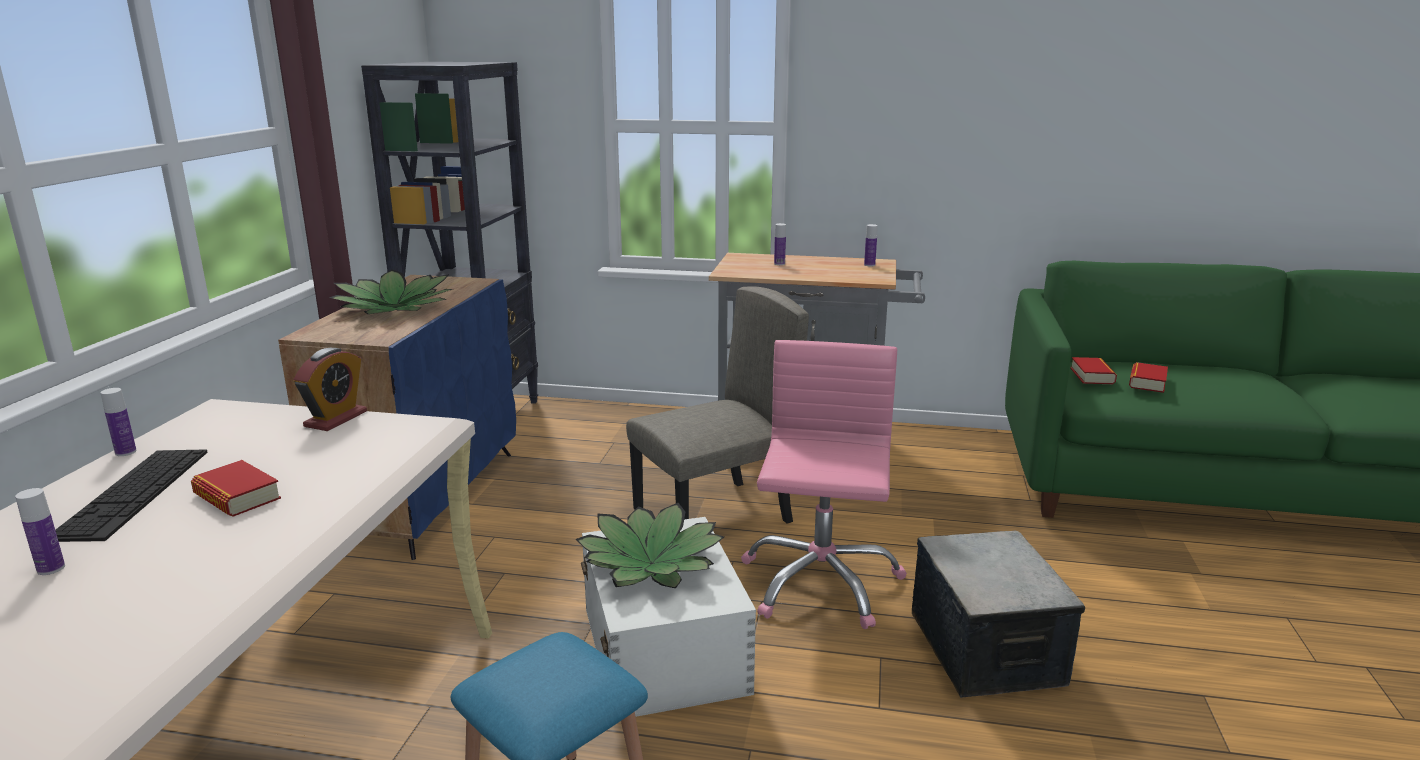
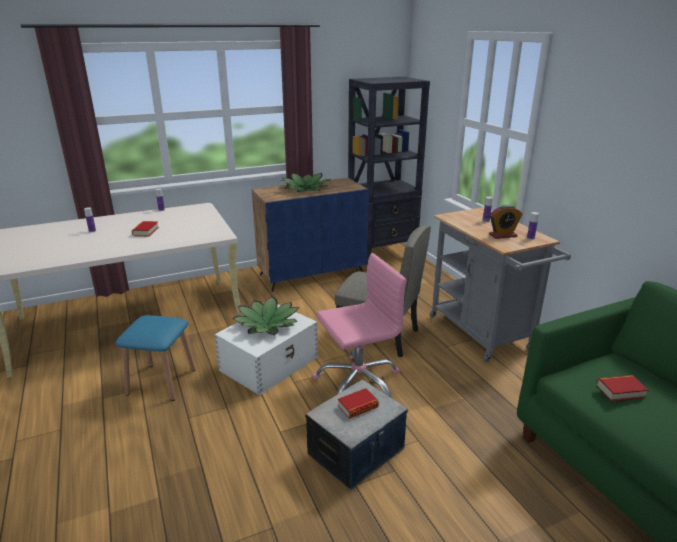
camera: 55 degrees right, 5 degrees up
keyboard [55,449,208,542] -> none
alarm clock [293,348,367,431] -> alarm clock moved to [489,205,523,239]
book [1070,357,1117,384] -> book moved to [338,388,379,419]

